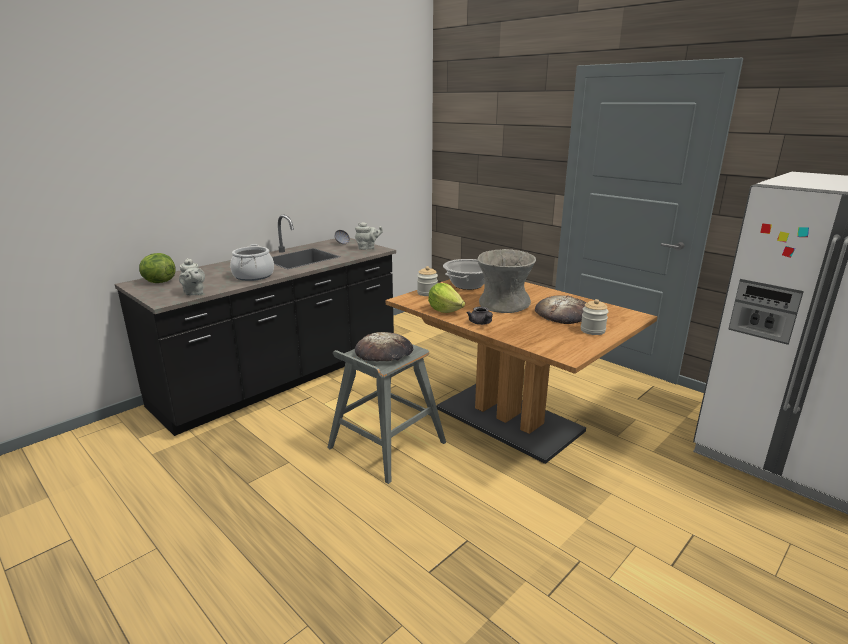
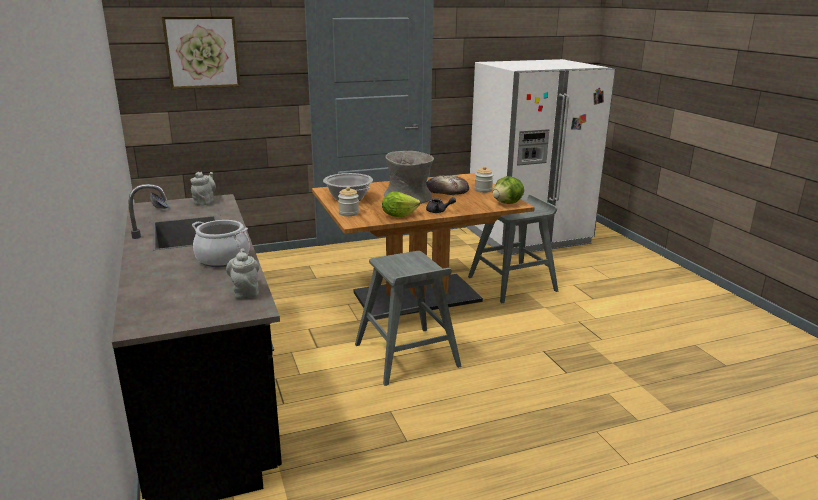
camera: 65 degrees left, 0 degrees up
lettuce [139,253,176,283] -> lettuce moved to [493,176,524,204]
grey teapot [179,258,205,296] -> grey teapot turned 105 degrees counterclockwise [226,248,259,299]
bread [355,332,413,362] -> none
none -> picture [162,16,241,89]
none -> grey stool [468,195,559,303]

